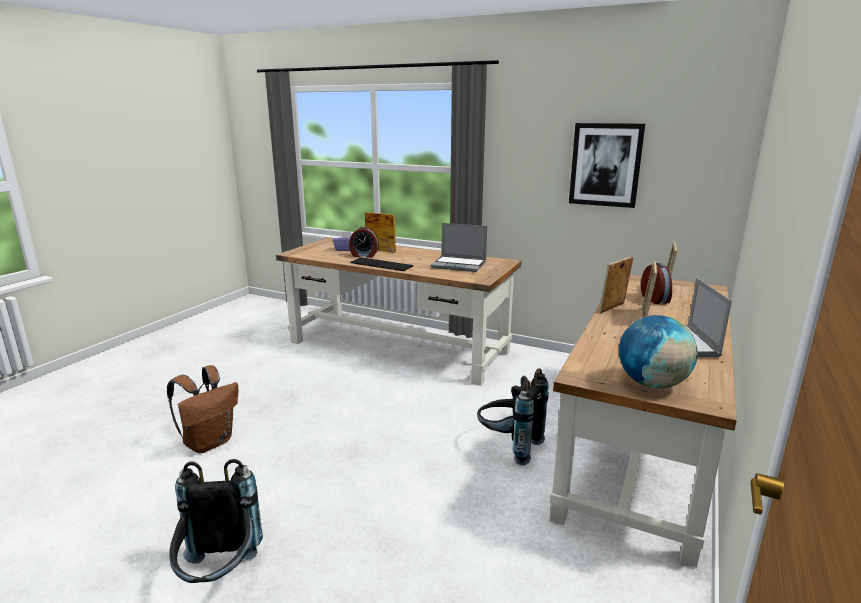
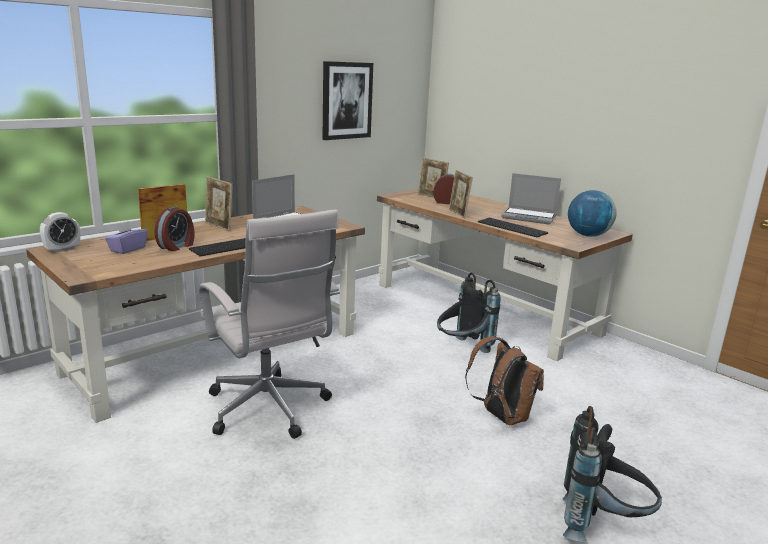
camera: 70 degrees left, 0 degrees up
brown backpack [167,365,238,453] -> brown backpack moved to [465,337,544,425]
picture frame [641,260,657,318] -> picture frame moved to [205,176,233,231]
none -> alarm clock [40,212,80,253]
none -> white office chair [199,209,340,439]
none -> keyboard [478,218,548,237]

